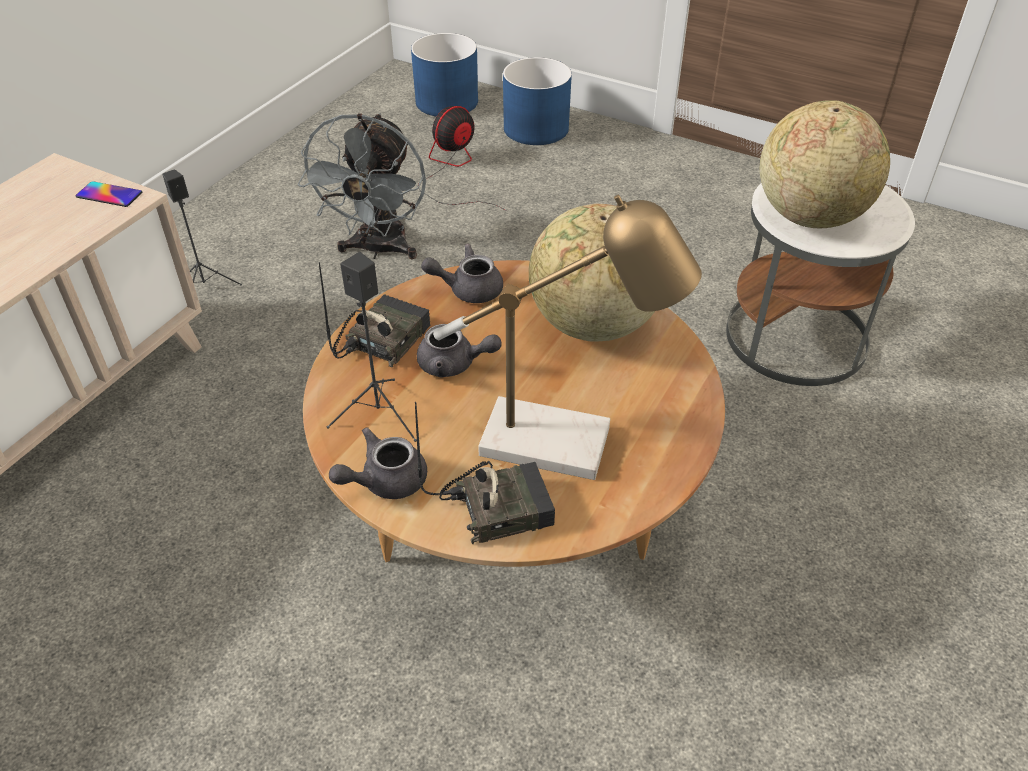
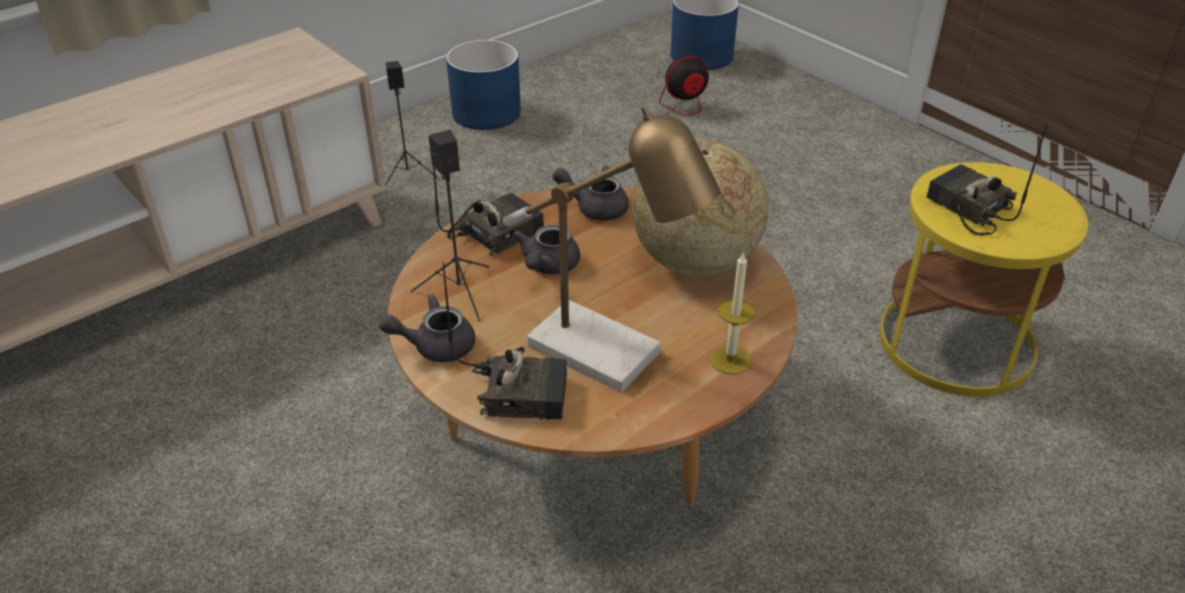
camera: 20 degrees right, 5 degrees down
phone [76,181,142,207] -> none
grey fan [298,113,426,260] -> none
grey teapot [417,324,502,377] -> grey teapot turned 75 degrees clockwise [513,225,580,275]
blue planter [503,57,572,145] -> blue planter moved to [446,40,521,130]
white side table [726,183,915,386] -> yellow side table [879,162,1088,396]
globe [760,100,890,228] -> radio [926,124,1048,236]
none -> candle [710,251,755,375]

